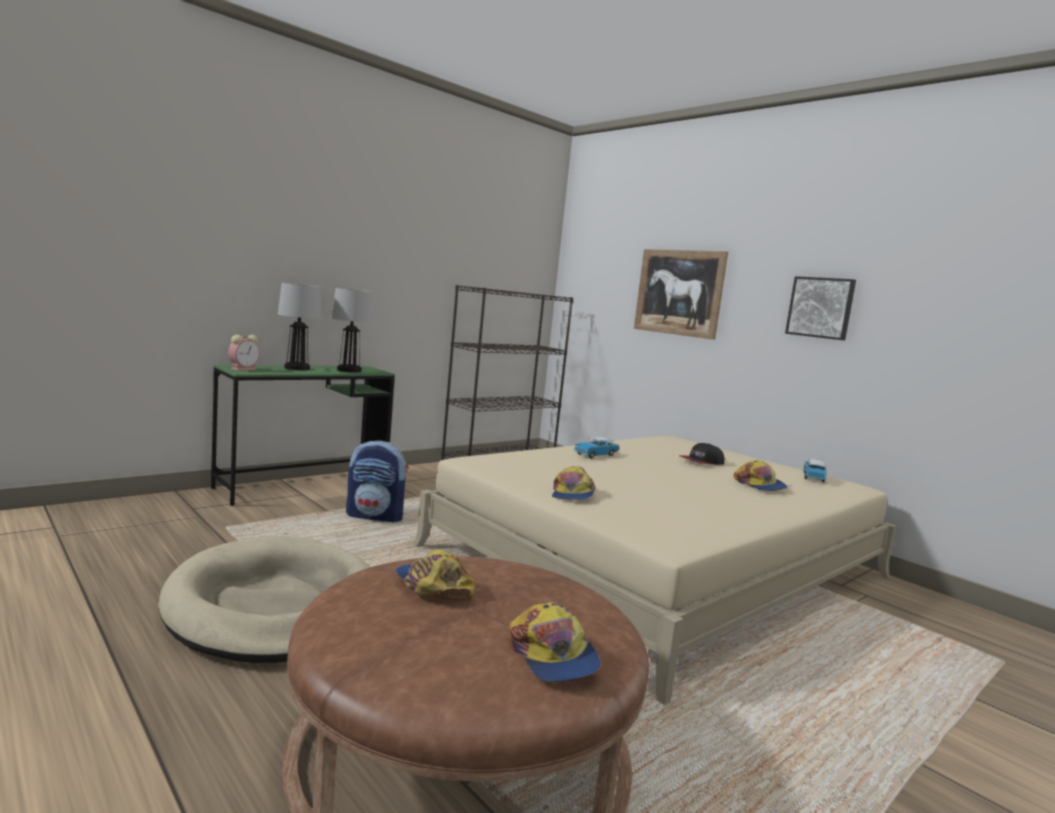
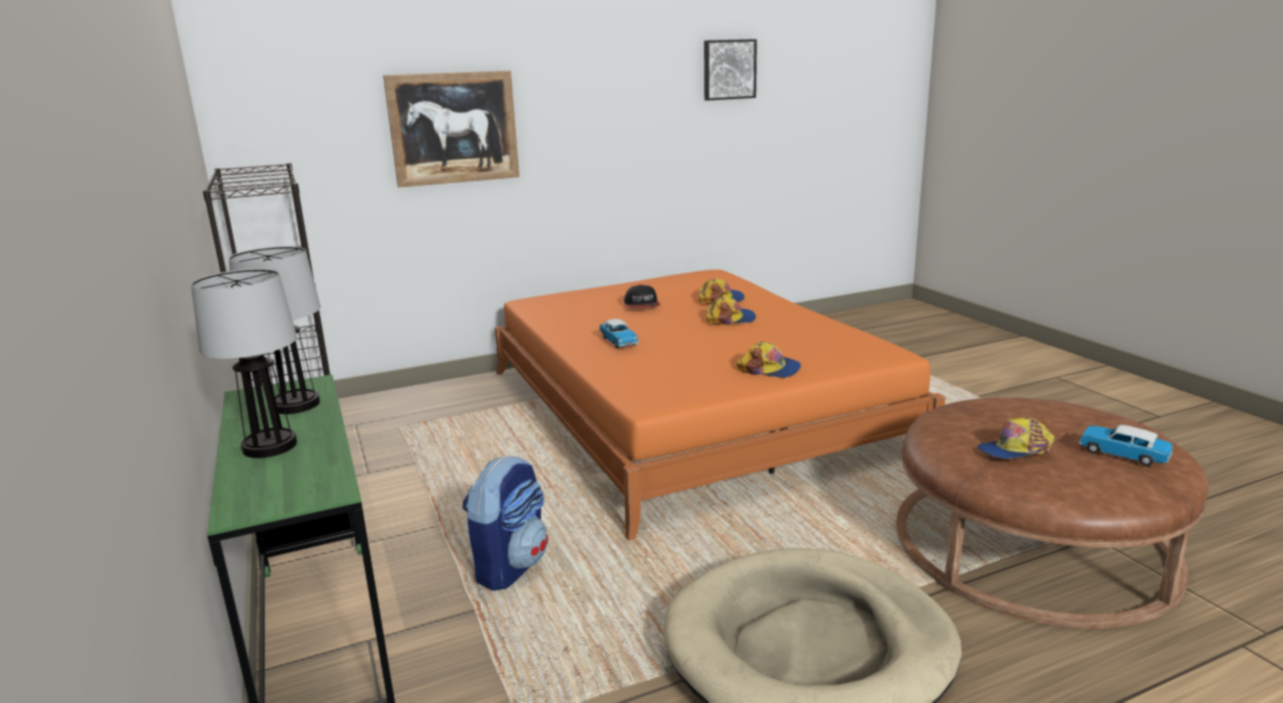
camera: 70 degrees left, 10 degrees up
alarm clock [228,335,260,371] -> none
beige bed [413,436,896,705] -> orange bed [495,270,946,541]
cap [509,602,601,682] -> cap moved to [706,297,756,325]
picture [785,276,856,340] -> picture moved to [704,39,757,101]
toy car [803,459,827,482] -> toy car moved to [1079,424,1173,466]

